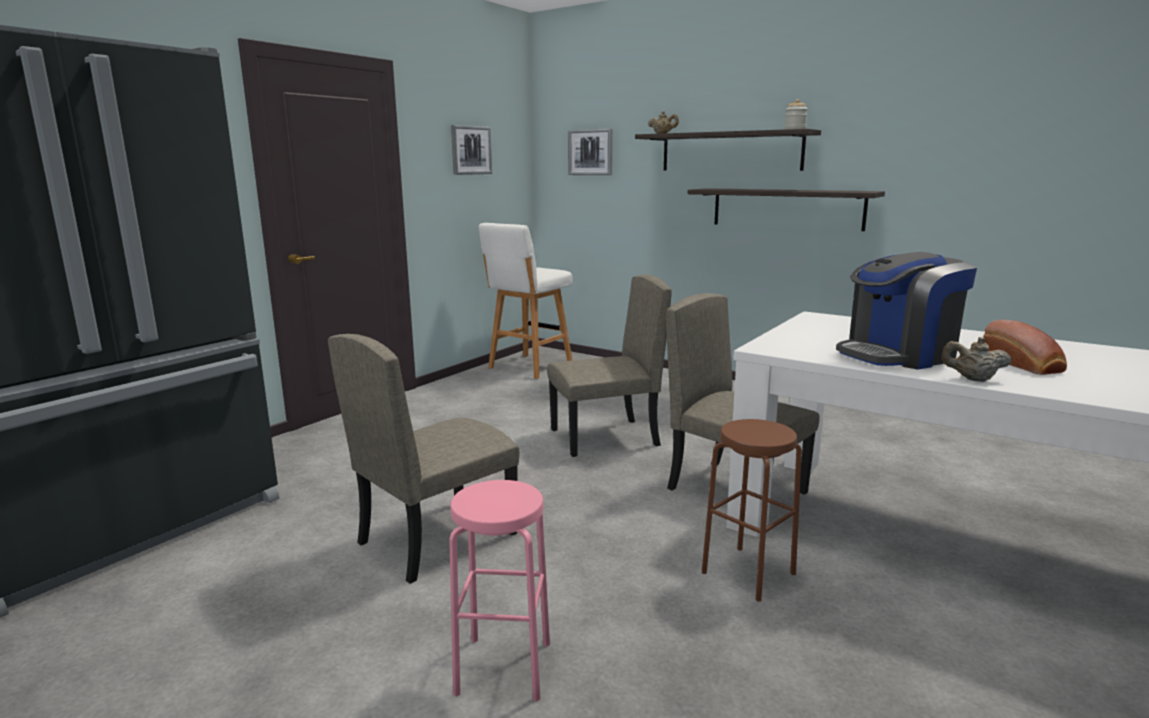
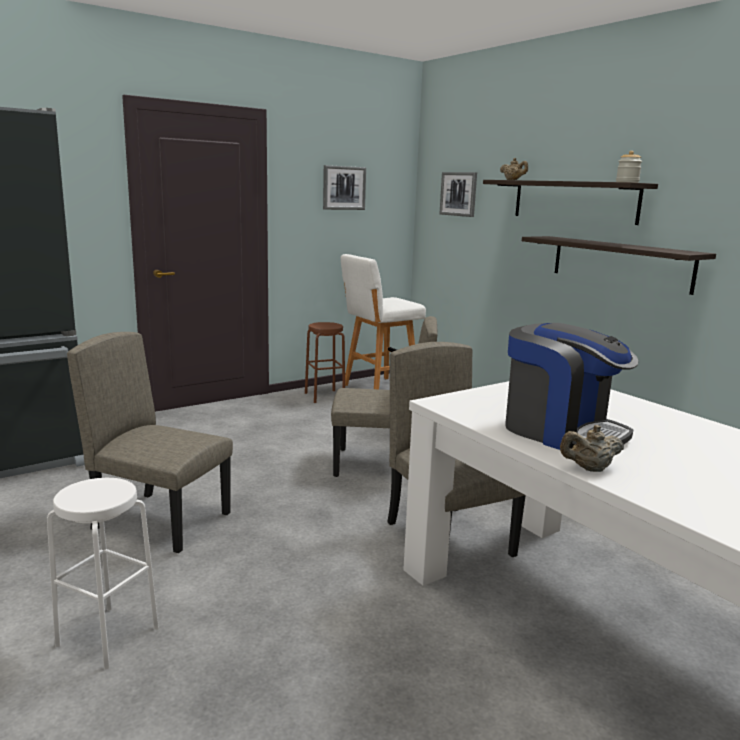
camera: 20 degrees right, 0 degrees up
beige chair [328,334,519,584] -> beige chair turned 45 degrees clockwise [67,332,233,553]
pink stool [449,480,550,702] -> white stool [47,478,159,670]
brown stool [702,419,802,602] -> brown stool moved to [305,322,345,403]
coffee machine [836,252,977,370] -> coffee machine turned 135 degrees counterclockwise [505,323,638,450]
beige teapot [942,337,1012,382] -> beige teapot turned 45 degrees counterclockwise [560,425,624,472]
bread [983,320,1067,375] -> none

